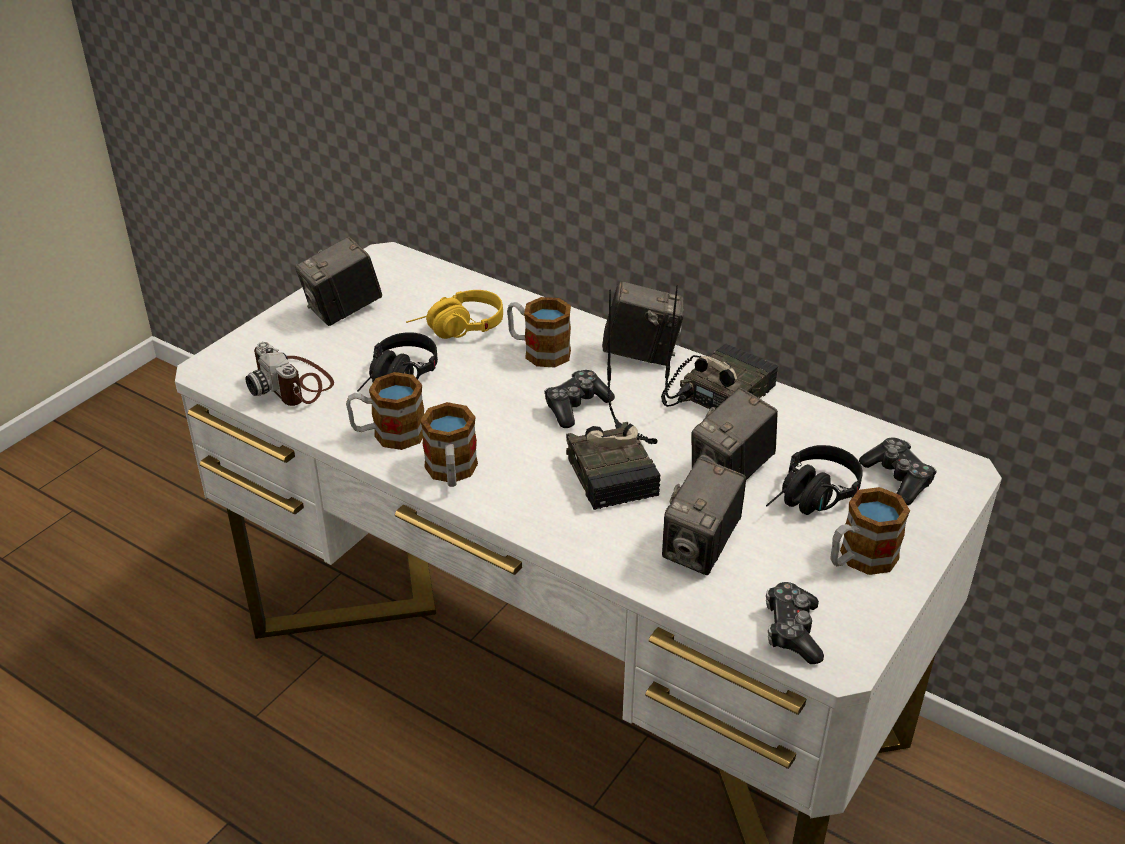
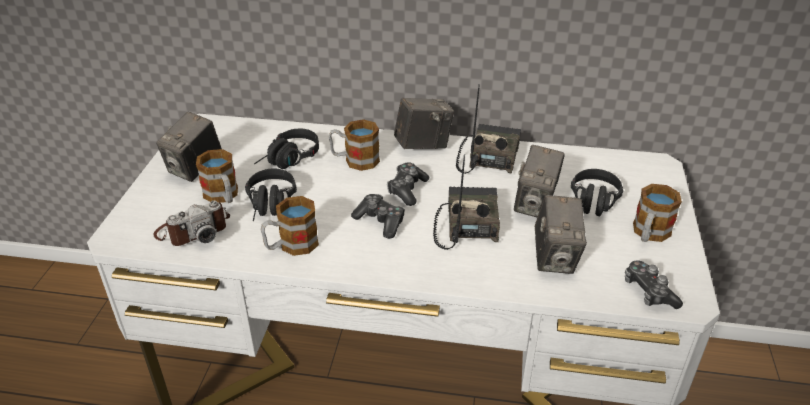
camera: 25 degrees left, 0 degrees up
camera [246,342,334,406] -> camera turned 60 degrees counterclockwise [154,201,230,246]
yellow headphones [406,290,503,339] -> black headphones [254,129,319,169]
mug [420,402,478,487] -> mug moved to [196,149,238,203]
radio [566,289,661,510] -> radio turned 135 degrees counterclockwise [433,155,500,250]
game controller [859,438,937,505] -> game controller moved to [351,194,405,239]

